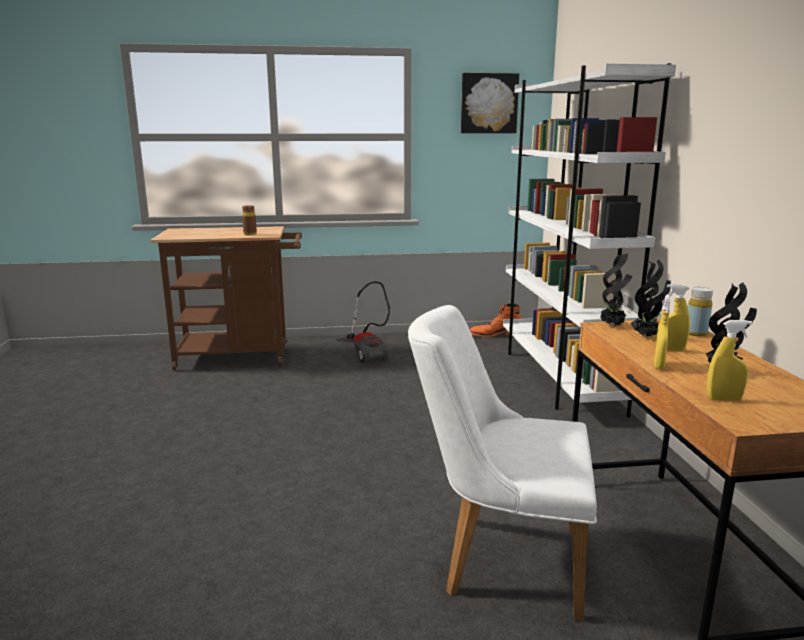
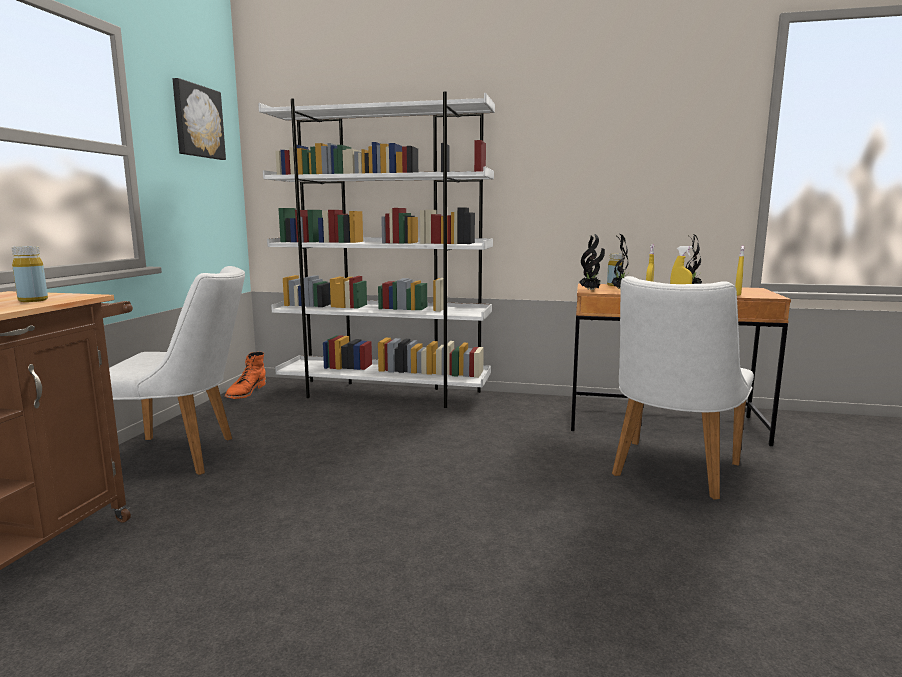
camera: 70 degrees left, 5 degrees down
brown bottle [242,205,257,235] -> yellow bottle [12,246,48,302]
vacuum cleaner [336,281,390,363] -> white chair [109,266,245,475]

